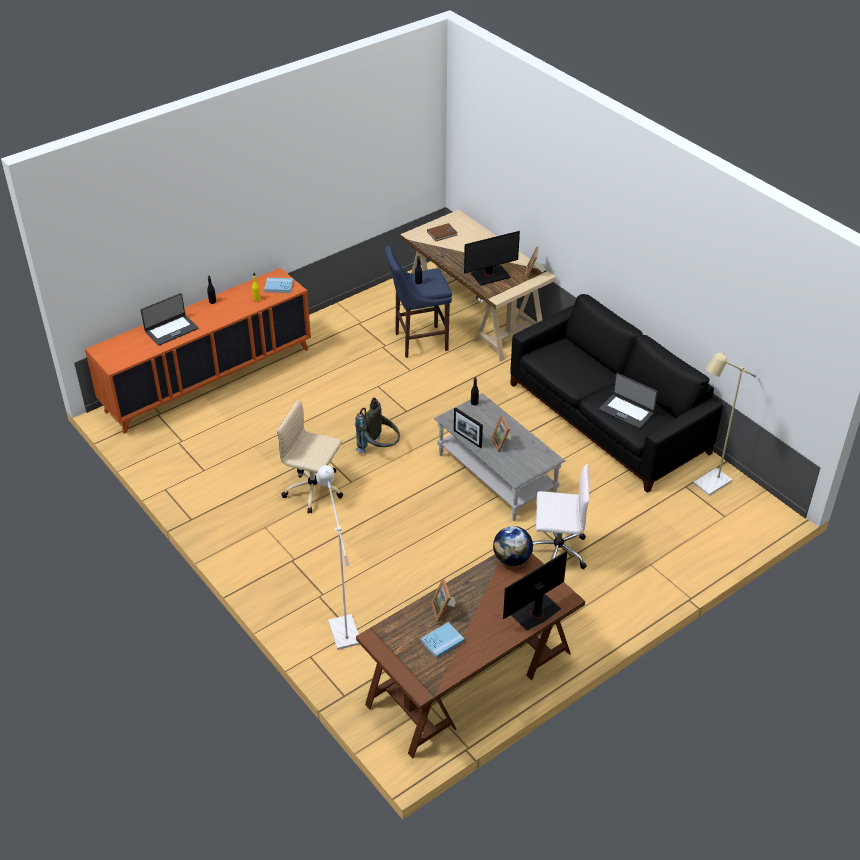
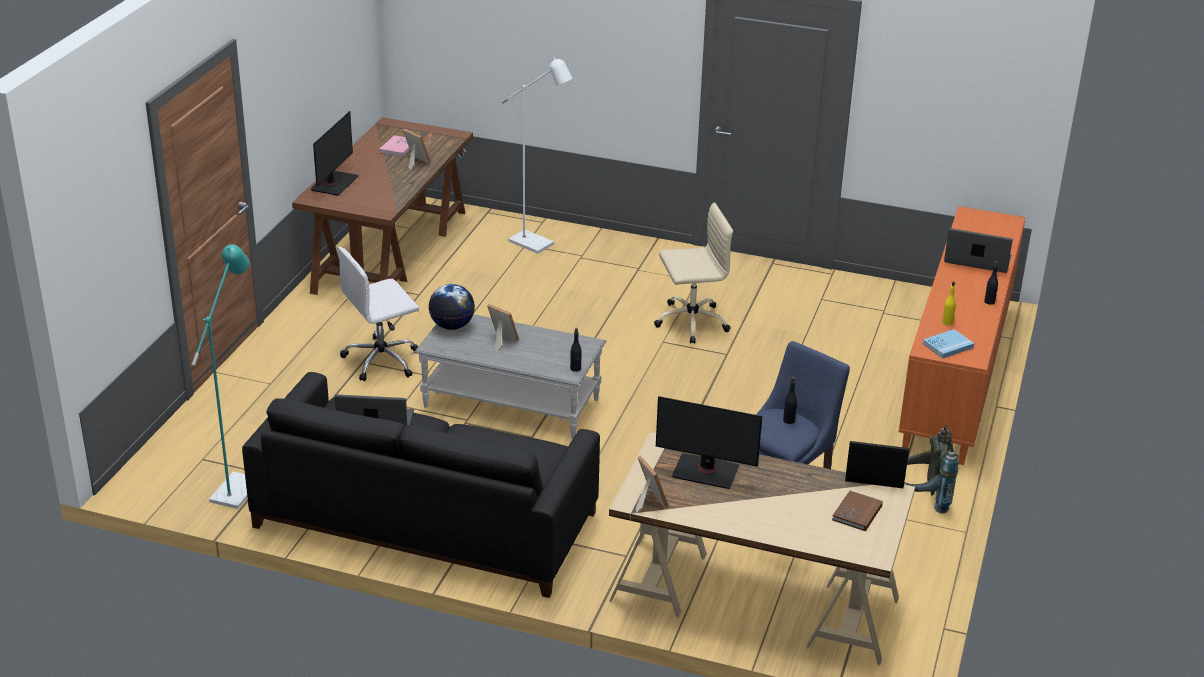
camera: 145 degrees right, 10 degrees down
laptop [141,293,198,346] -> laptop turned 90 degrees clockwise [944,228,1013,273]
grey backpack [355,398,400,453] -> grey backpack moved to [904,426,959,514]
blue book [420,622,465,659] -> pink book [379,135,410,157]
picture frame [454,407,483,448] -> picture frame moved to [845,441,909,488]
monitor [464,231,520,285] -> monitor turned 105 degrees counterclockwise [656,396,762,489]
globe [493,526,533,566] -> globe moved to [428,284,475,330]
beige floor lamp [693,352,756,496] -> turquoise floor lamp [192,244,250,509]

